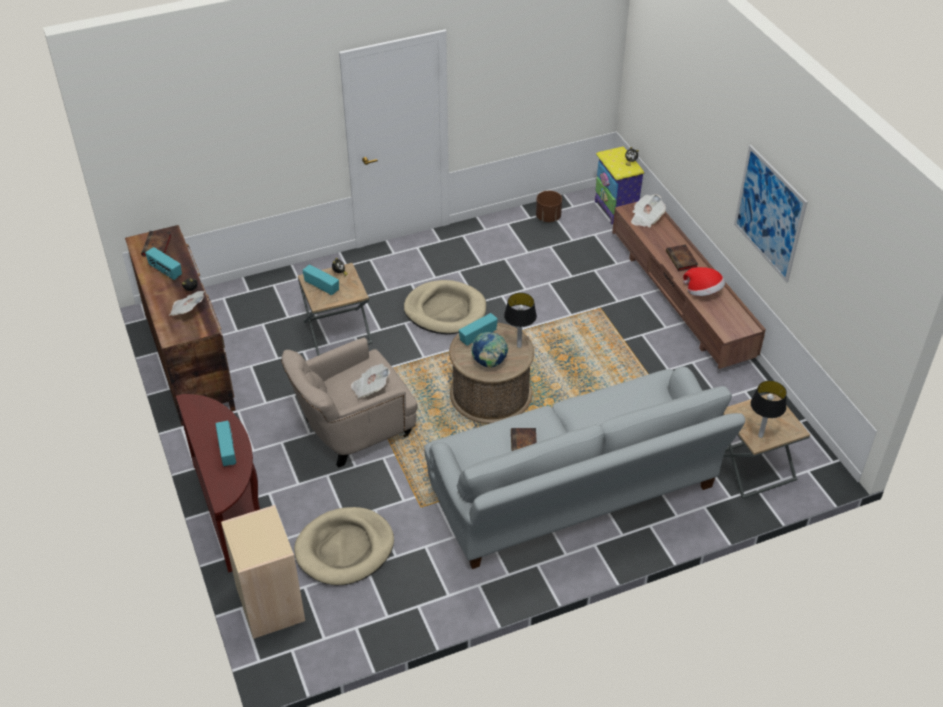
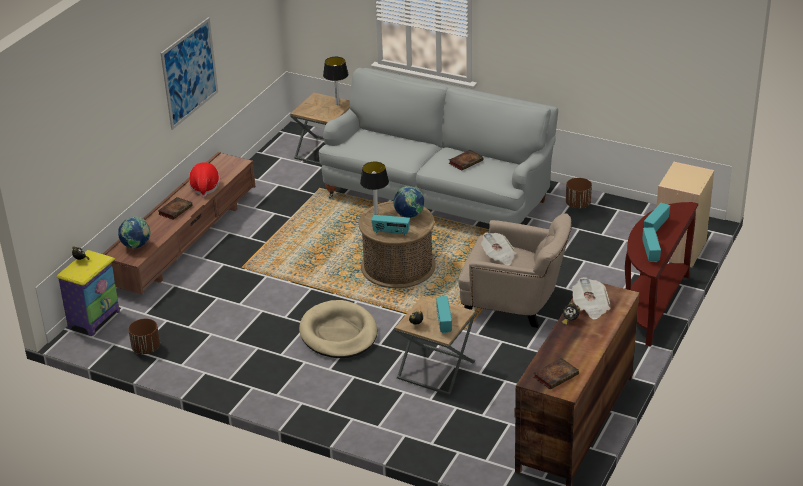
camera: 130 degrees left, 10 degrees down
radio [145,247,182,280] -> radio moved to [642,227,661,262]
beige dog bed [294,507,394,586] -> none
newspaper [631,194,666,228] -> globe [118,217,151,249]
none -> brown planter [566,178,592,208]

